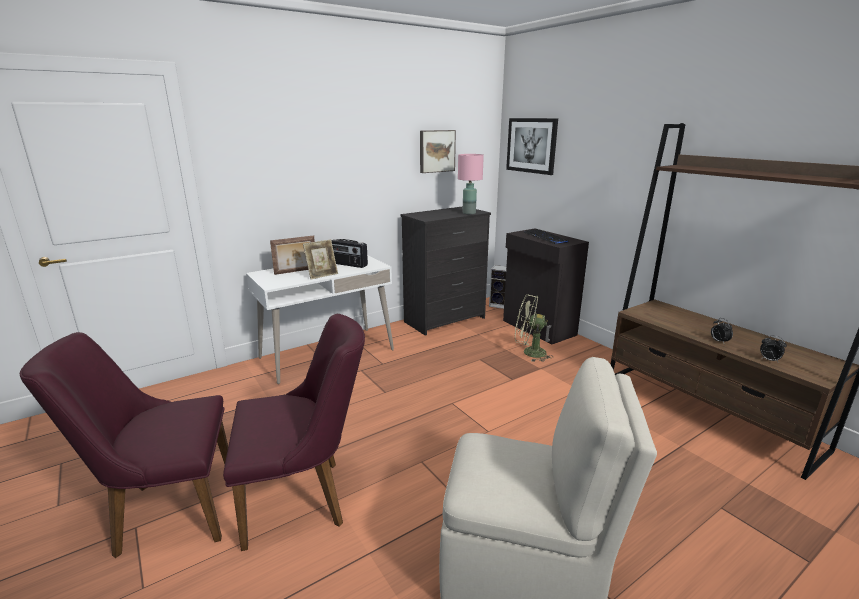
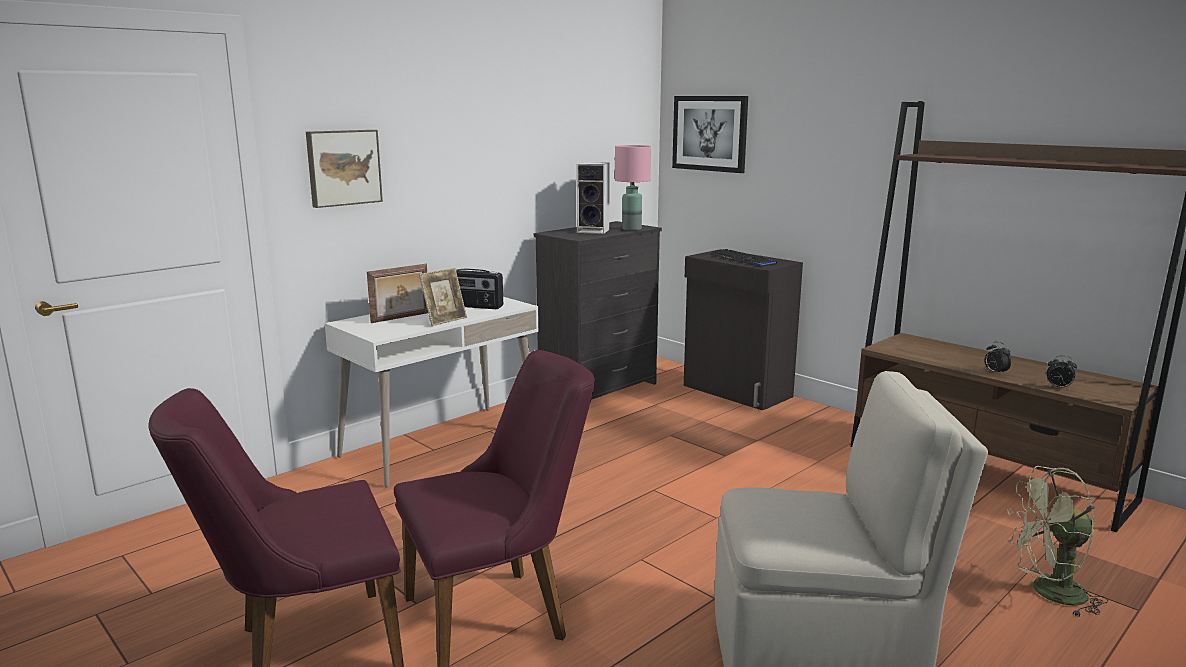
camera: 10 degrees left, 5 degrees down
picture [420,130,456,173] -> picture moved to [306,130,383,208]
speaker [489,265,506,309] -> speaker moved to [576,162,610,234]
green fan [515,294,554,362] -> green fan moved to [1007,466,1108,618]

